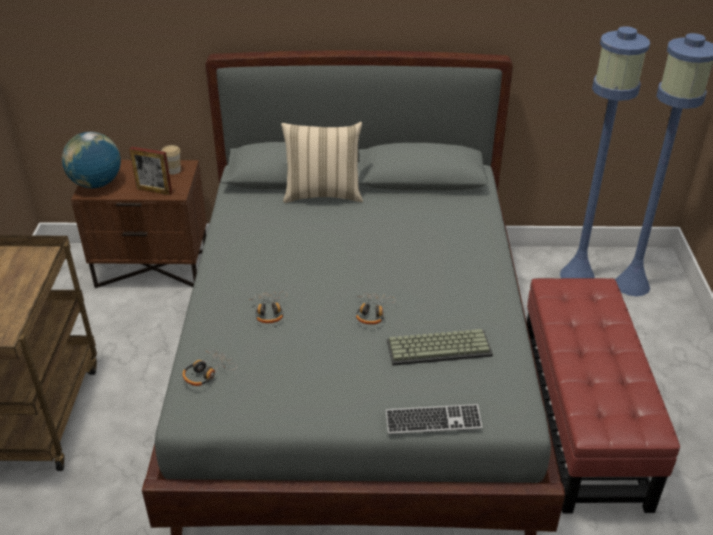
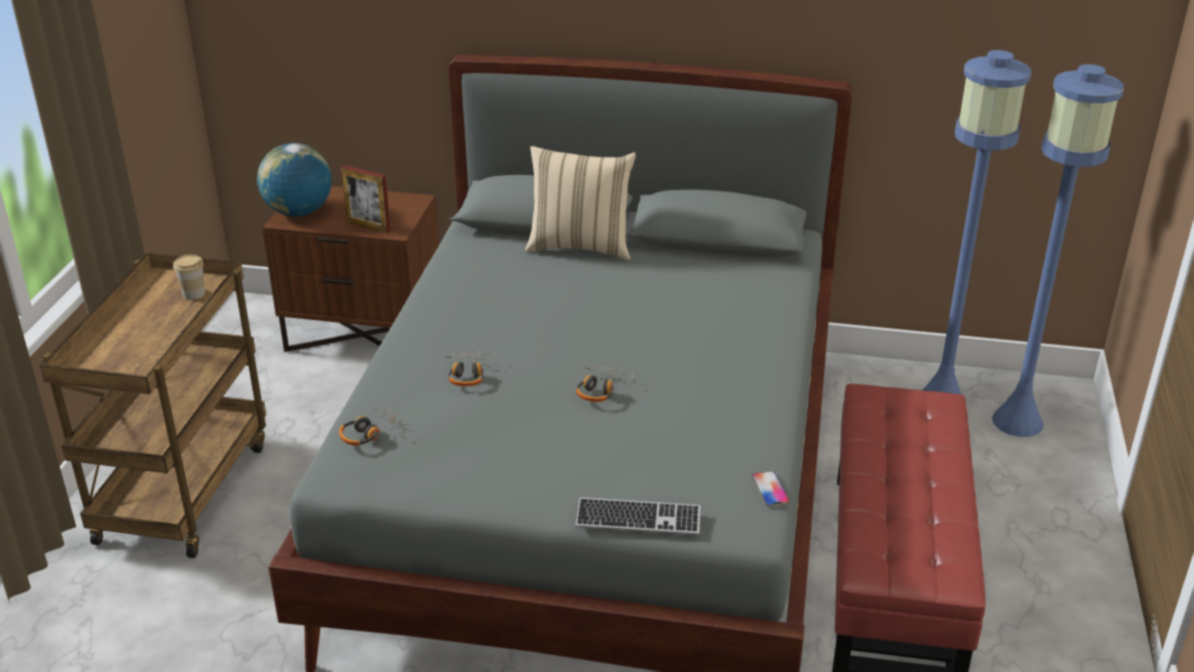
camera: 10 degrees right, 5 degrees down
cup [161,145,181,174] -> cup moved to [173,255,205,300]
keyboard [387,329,493,366] -> none
none -> phone [752,471,789,506]

